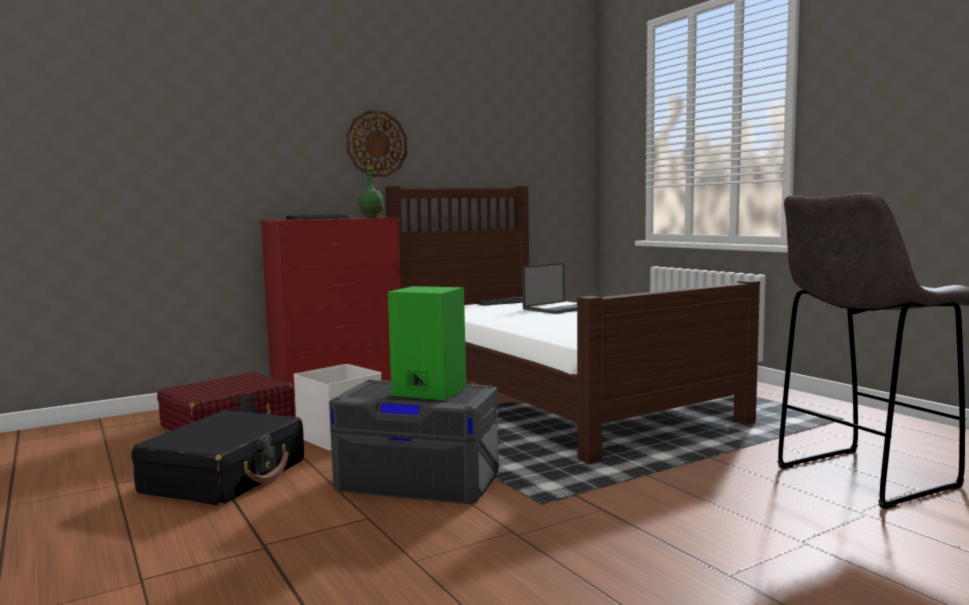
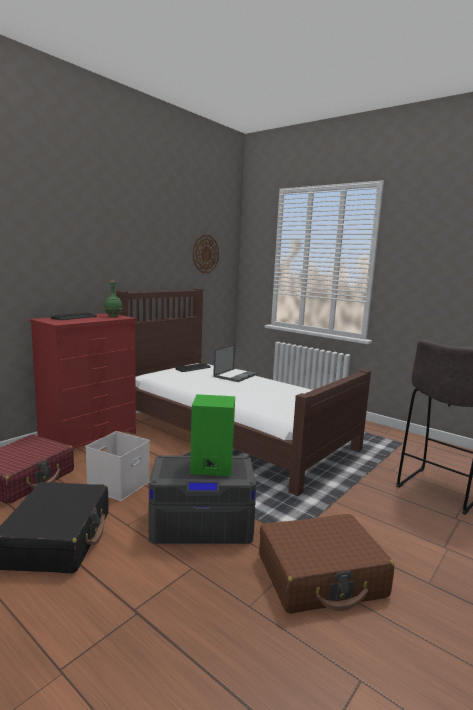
camera: 20 degrees left, 5 degrees up
wall clock [346,110,407,177] -> wall clock moved to [193,235,219,273]
none -> brown suitcase [259,514,394,614]

